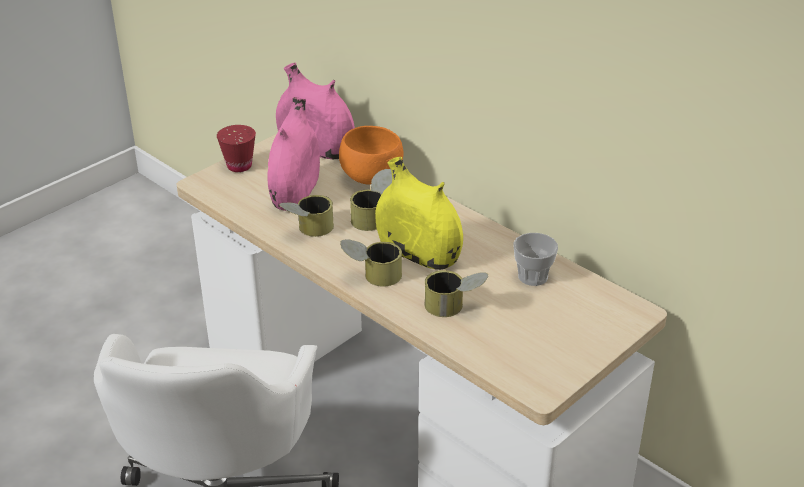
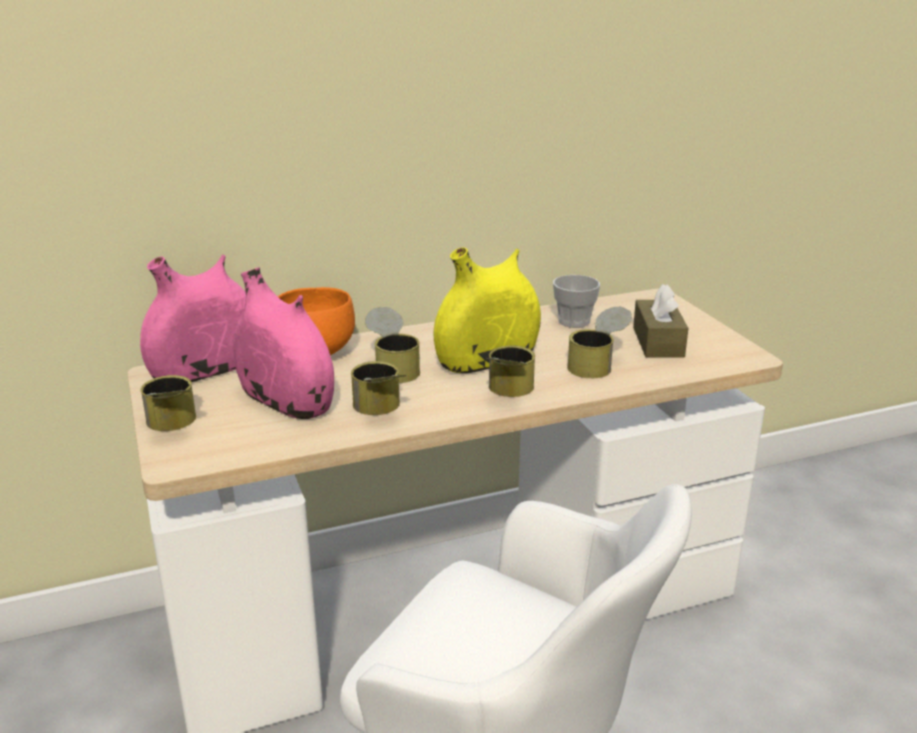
camera: 65 degrees left, 10 degrees down
red cup [217,125,256,172] -> can [141,375,196,431]
none -> brown tissue box [633,284,688,358]

